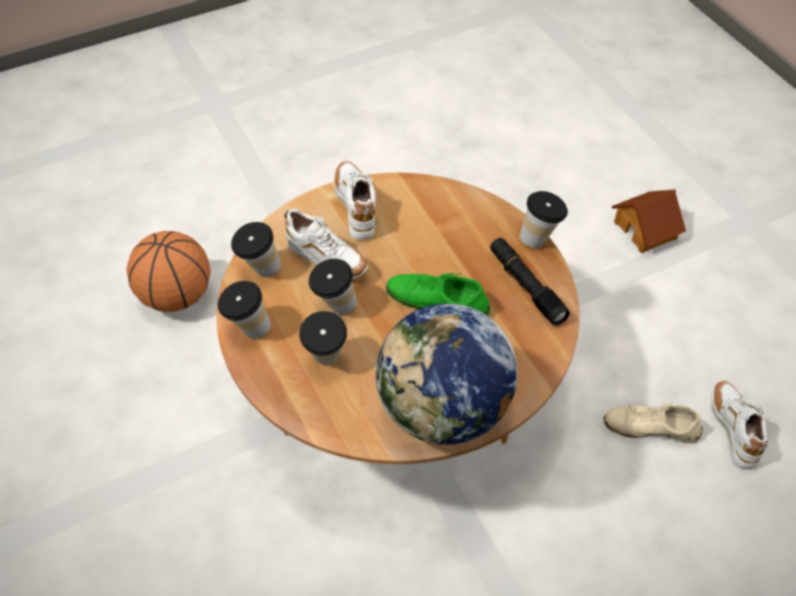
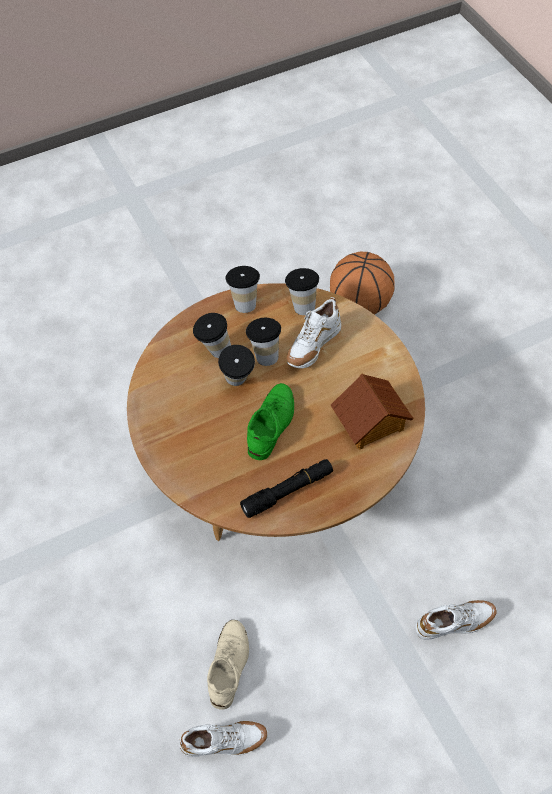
camera: 90 degrees right, 5 degrees up
white shoe [334,161,376,240] -> white shoe moved to [415,600,497,640]
globe [376,303,518,445] -> none
cup [520,191,568,248] -> cup moved to [218,345,255,386]
toy house [612,189,686,253] -> toy house moved to [331,373,414,450]

